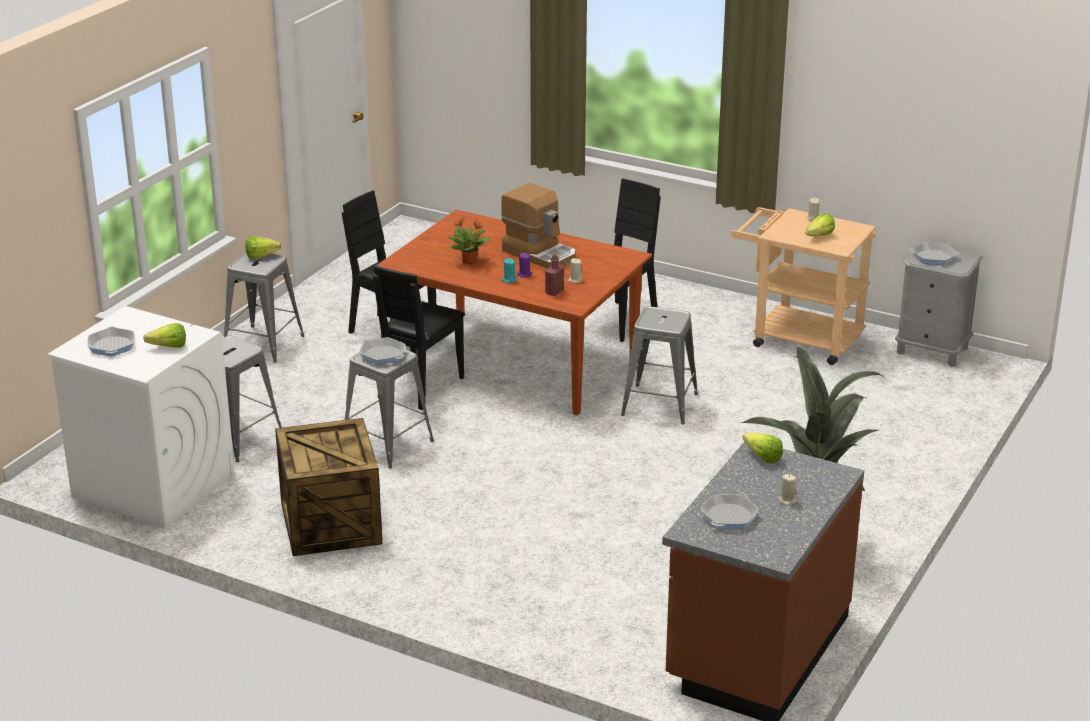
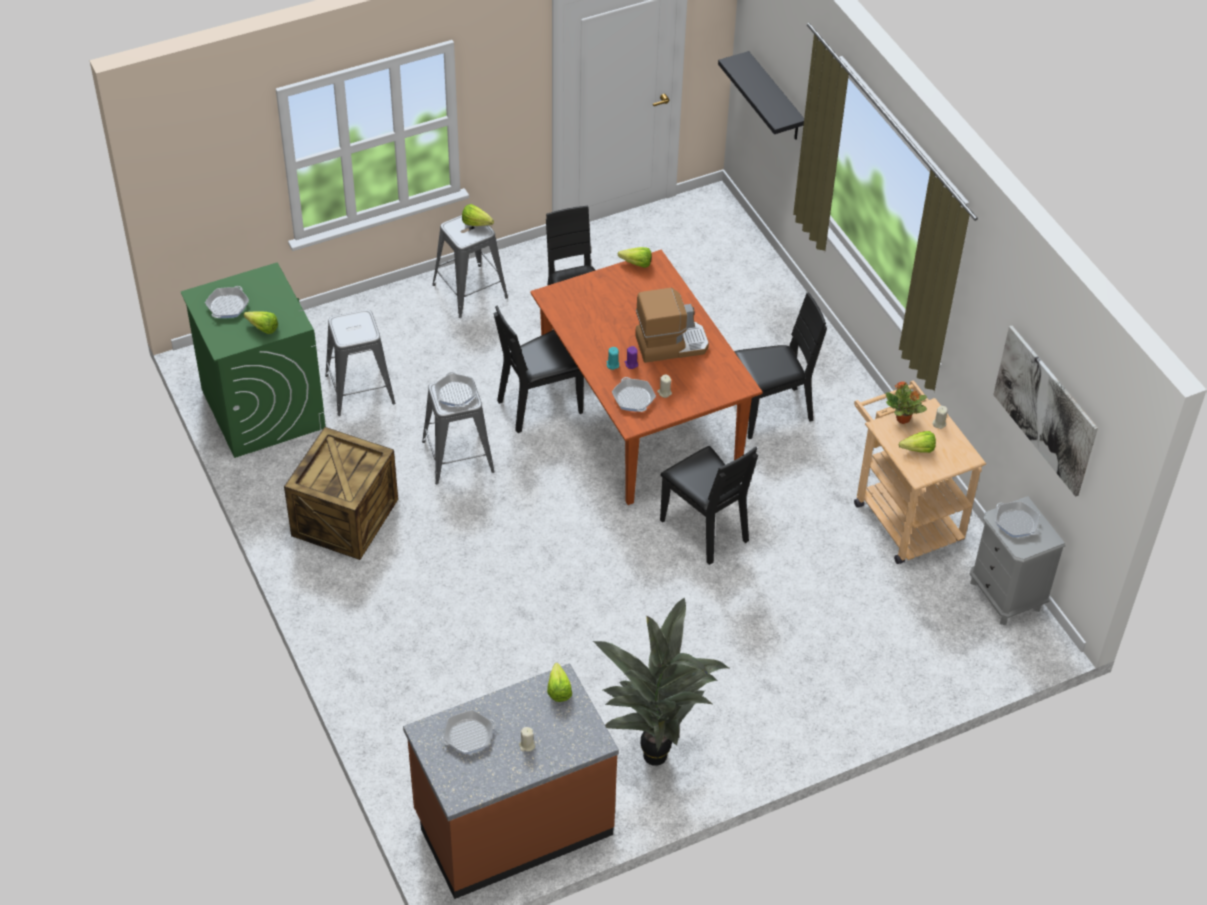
camera: 35 degrees right, 20 degrees up
white washing machine [48,306,235,528] -> green washing machine [180,263,326,458]
potted plant [448,218,490,265] -> potted plant moved to [886,381,927,424]
coffee machine [501,183,576,269] -> coffee machine turned 90 degrees counterclockwise [635,288,709,363]
red bottle [545,254,564,296] -> frying pan [612,377,656,412]
grey stool [621,306,698,424] -> black chair [660,446,758,565]
none -> lettuce [618,247,652,268]
none -> black shelf [718,51,804,140]
none -> picture [993,326,1098,497]

